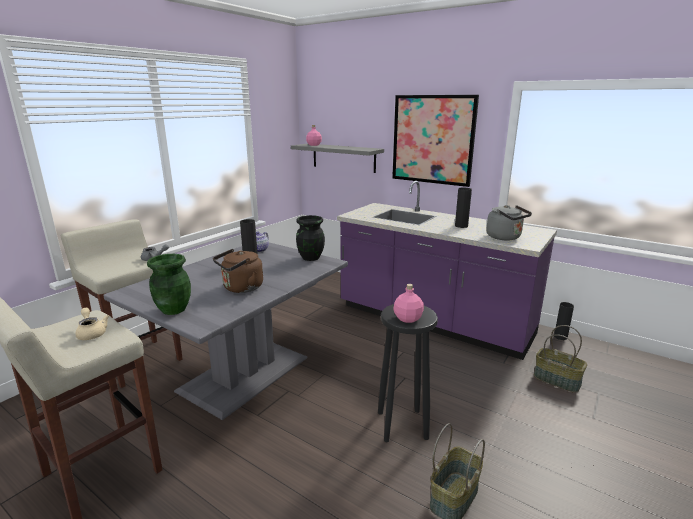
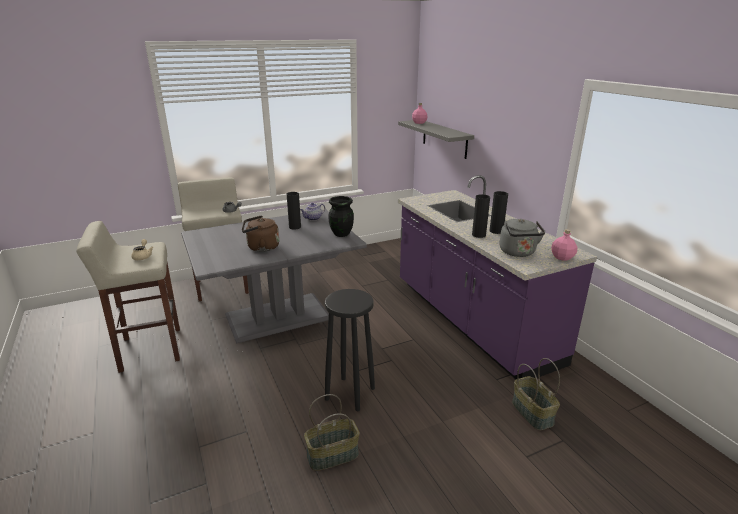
camera: 30 degrees right, 5 degrees up
green vase [147,254,191,315] -> none
picture [392,95,479,187] -> none
pink bottle [393,284,424,323] -> pink bottle moved to [551,229,577,261]
black vase [554,302,574,340] -> black vase moved to [472,194,490,238]

